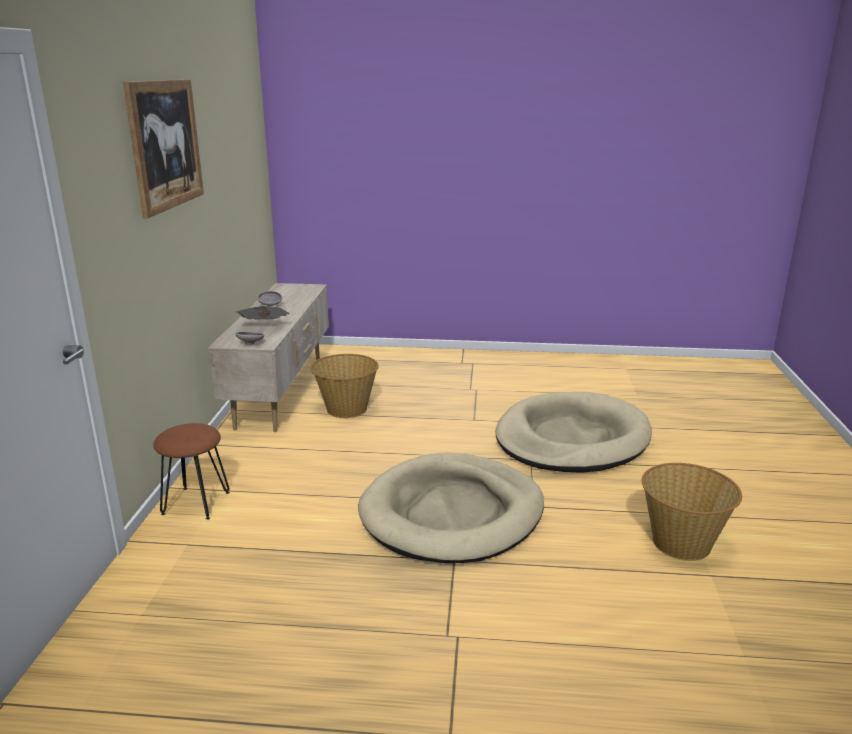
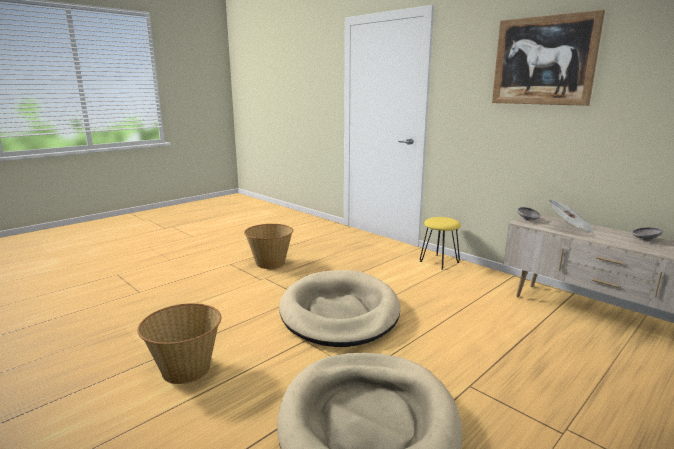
camera: 130 degrees right, 5 degrees down
brown stool [153,423,230,520] -> yellow stool [420,217,461,270]
basket [310,354,379,418] -> basket moved to [244,224,293,269]

